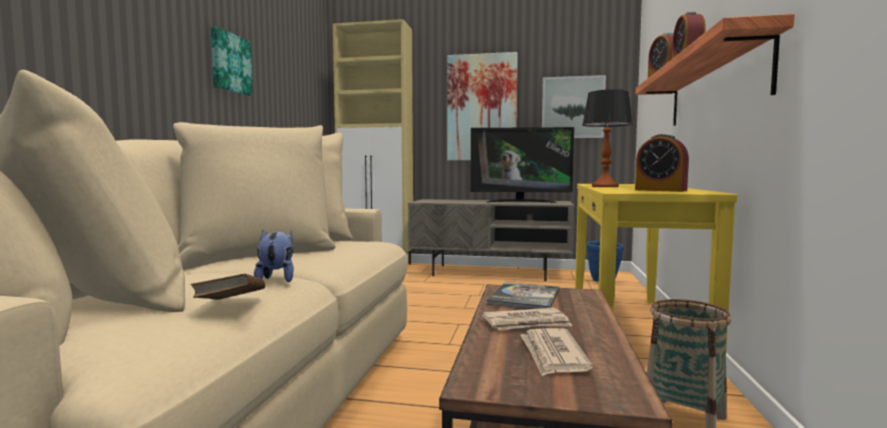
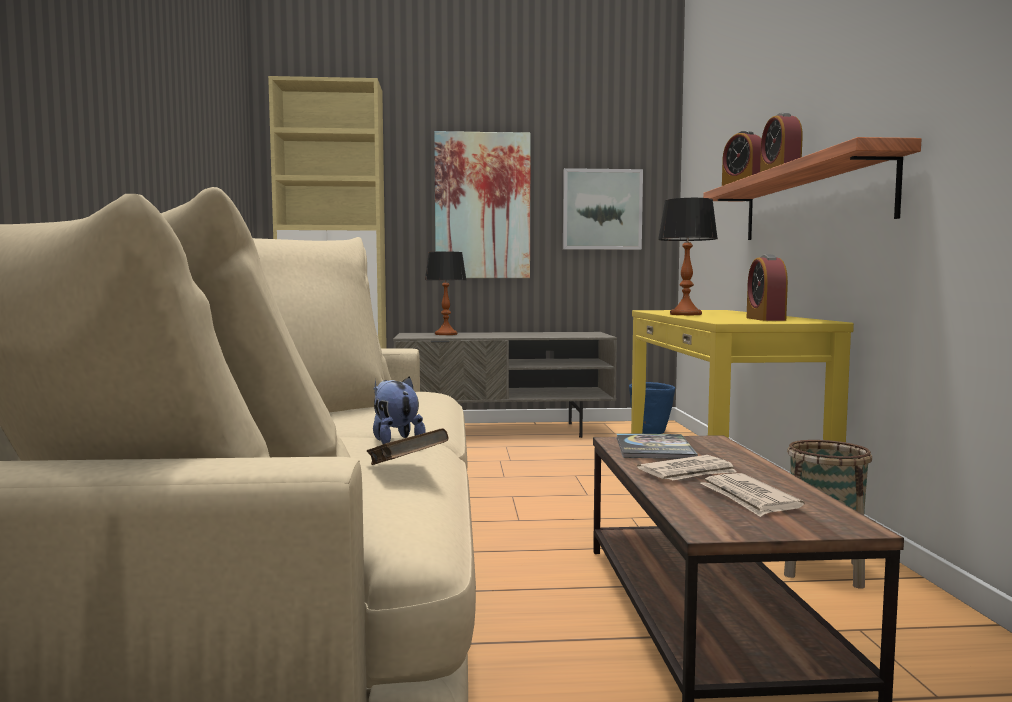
camera: 15 degrees left, 0 degrees up
picture [211,26,253,96] -> none
television [470,127,574,203] -> none
alarm clock [635,134,689,192] -> alarm clock turned 60 degrees clockwise [747,254,788,321]
none -> table lamp [425,252,466,335]

